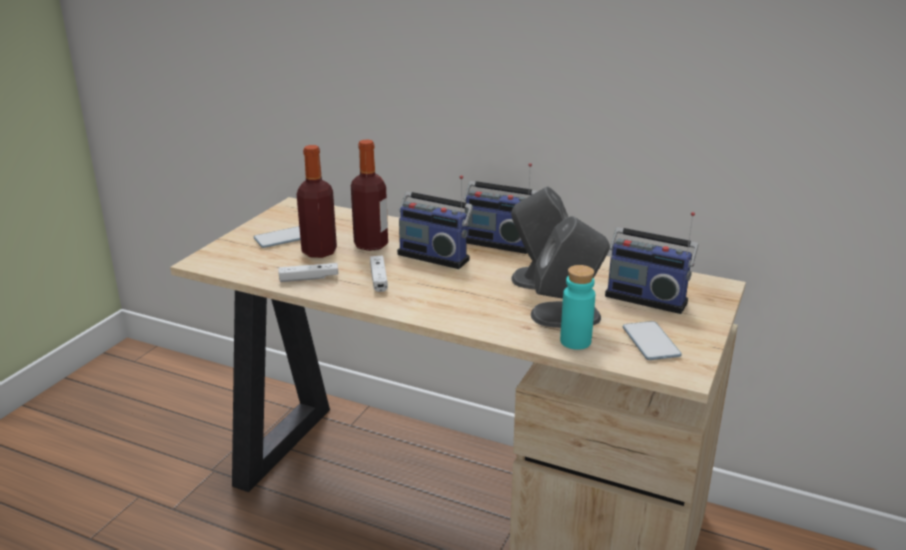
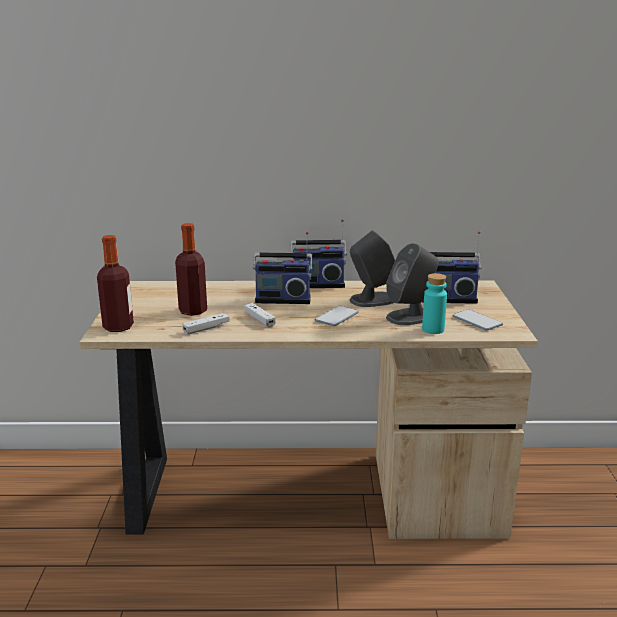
camera: 25 degrees left, 5 degrees down
phone [254,226,301,248] -> phone moved to [315,306,359,326]
bottle [351,139,388,251] -> bottle moved to [97,235,134,332]

